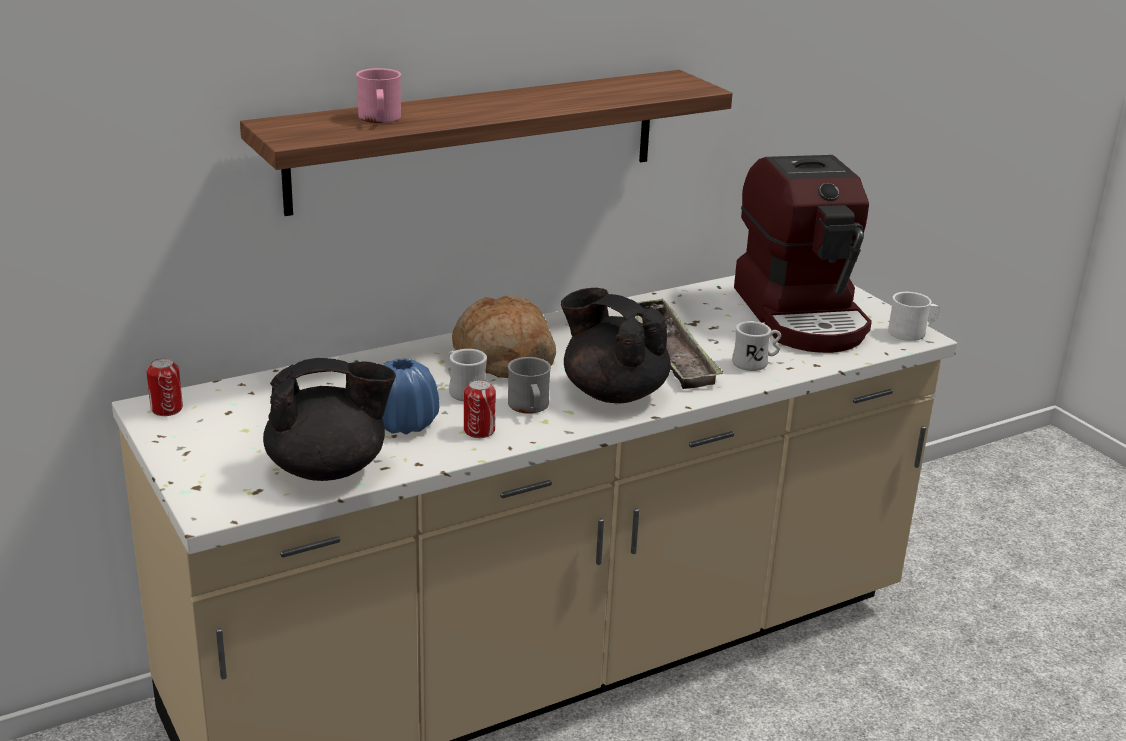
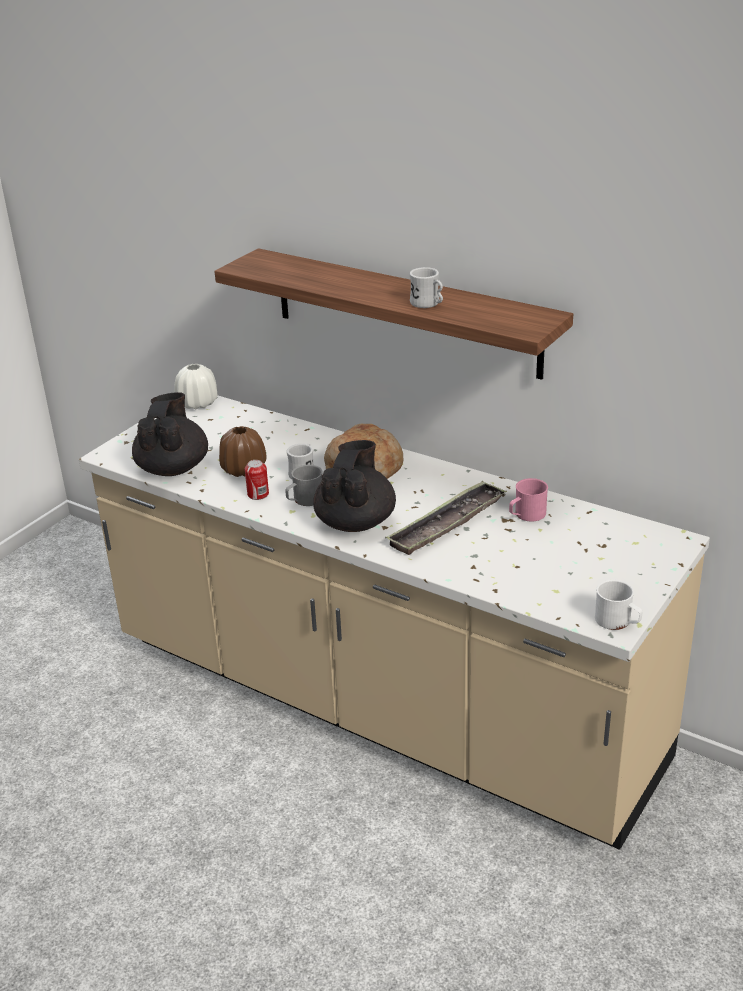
camera: 65 degrees right, 5 degrees up
can [146,358,183,416] -> white vase [174,364,217,409]
black teapot [263,358,396,481] -> black teapot turned 135 degrees counterclockwise [132,392,208,476]
pink mug [356,68,401,123] -> pink mug moved to [509,478,548,521]
blue vase [382,358,439,435] -> brown vase [219,426,267,477]
white mug [732,321,781,371] -> white mug moved to [410,267,443,308]
coffee machine [734,155,872,353] -> none

